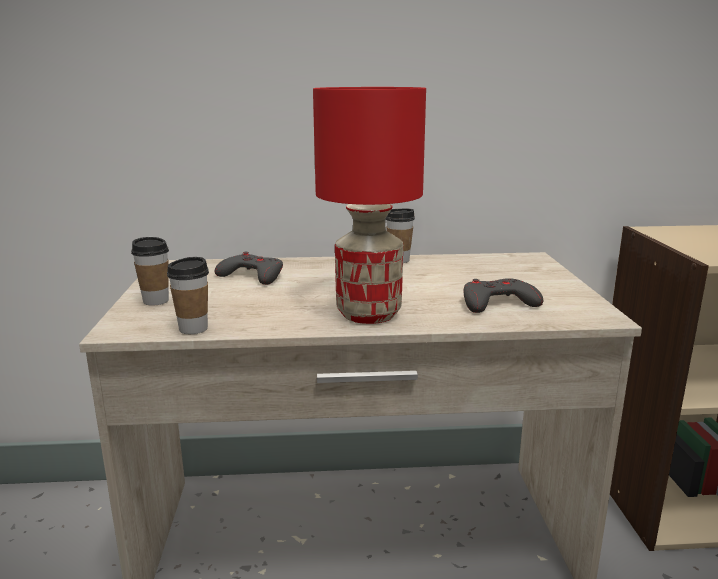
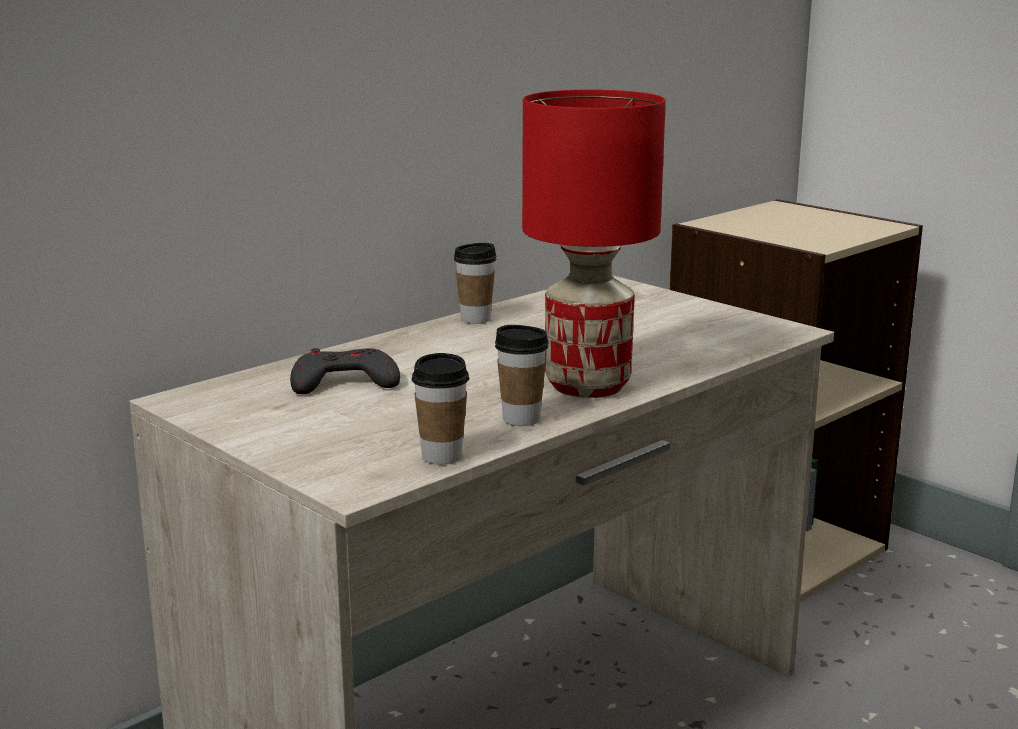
camera: 40 degrees left, 0 degrees up
cup [131,237,169,306] -> cup moved to [495,325,549,426]
grey game controller [463,278,543,313] -> none

